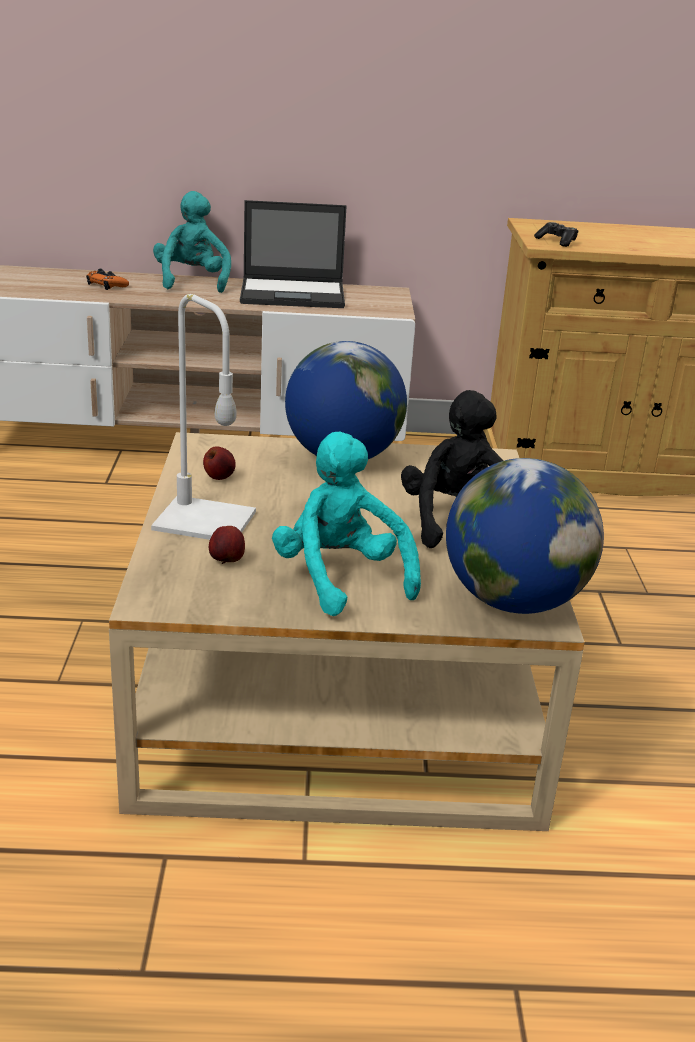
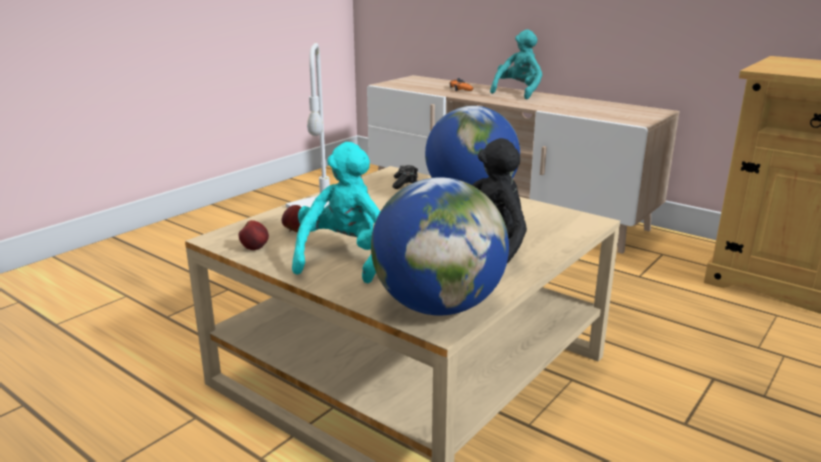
camera: 40 degrees right, 5 degrees down
apple [203,446,236,480] -> apple moved to [238,220,269,250]
laptop [240,200,347,308] -> none
game controller [534,222,578,247] -> game controller moved to [392,165,418,189]

